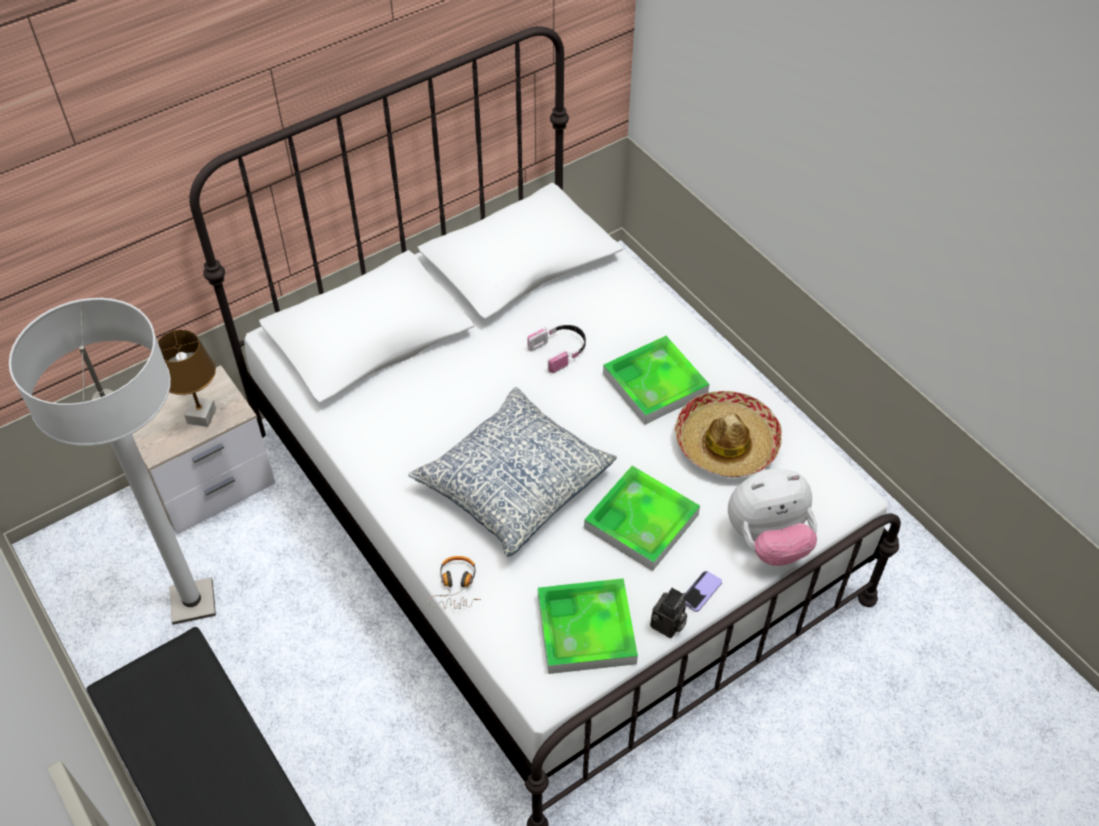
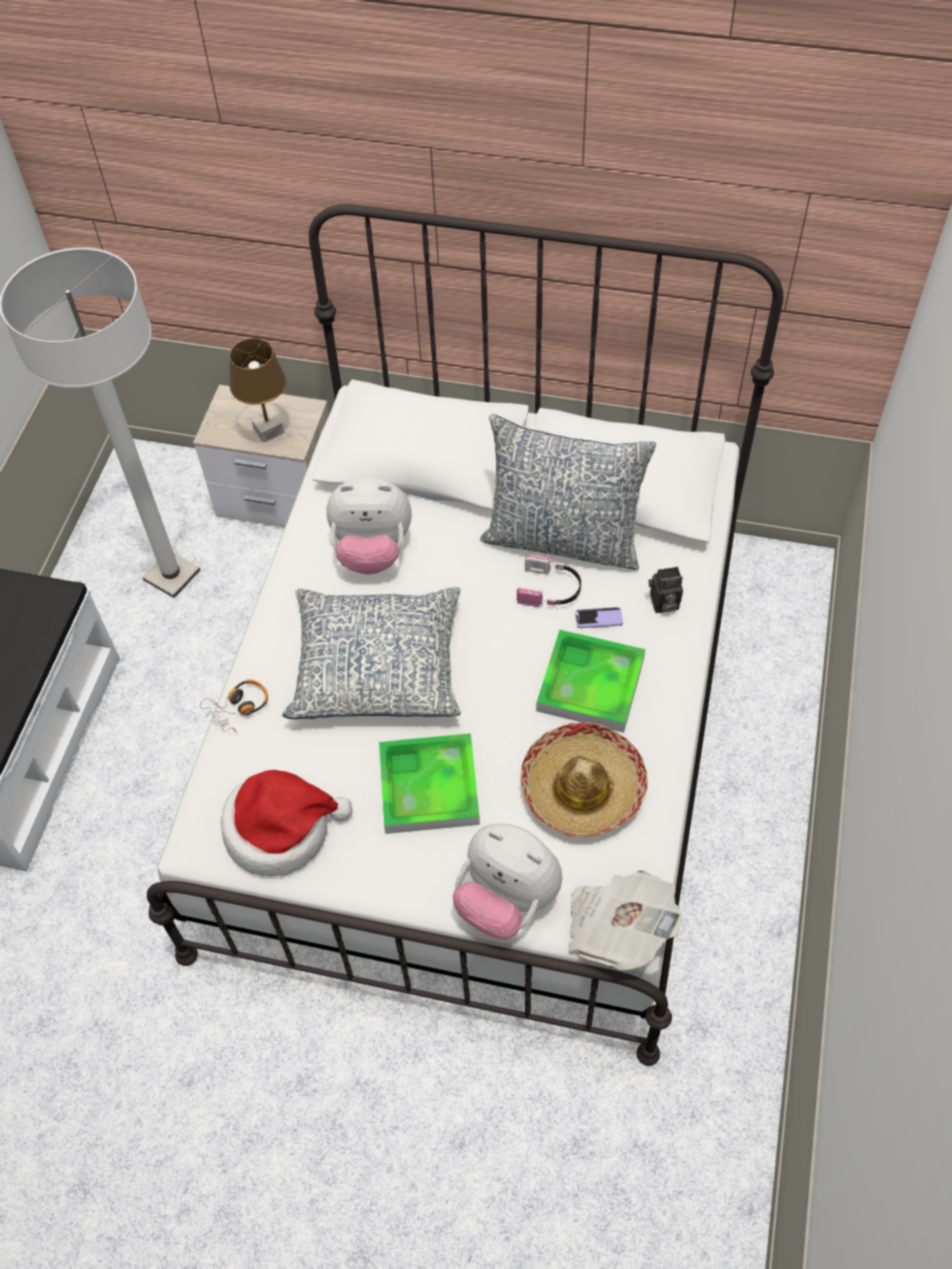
camera: 50 degrees right, 5 degrees up
tray [538,578,638,674] -> hat [221,770,353,877]
camera [650,588,687,638] -> camera moved to [649,567,683,613]
phone [685,571,722,612] -> phone moved to [575,607,623,628]
none -> plush toy [326,477,412,574]
none -> pillow [480,414,656,570]
none -> newspaper [568,870,682,970]

